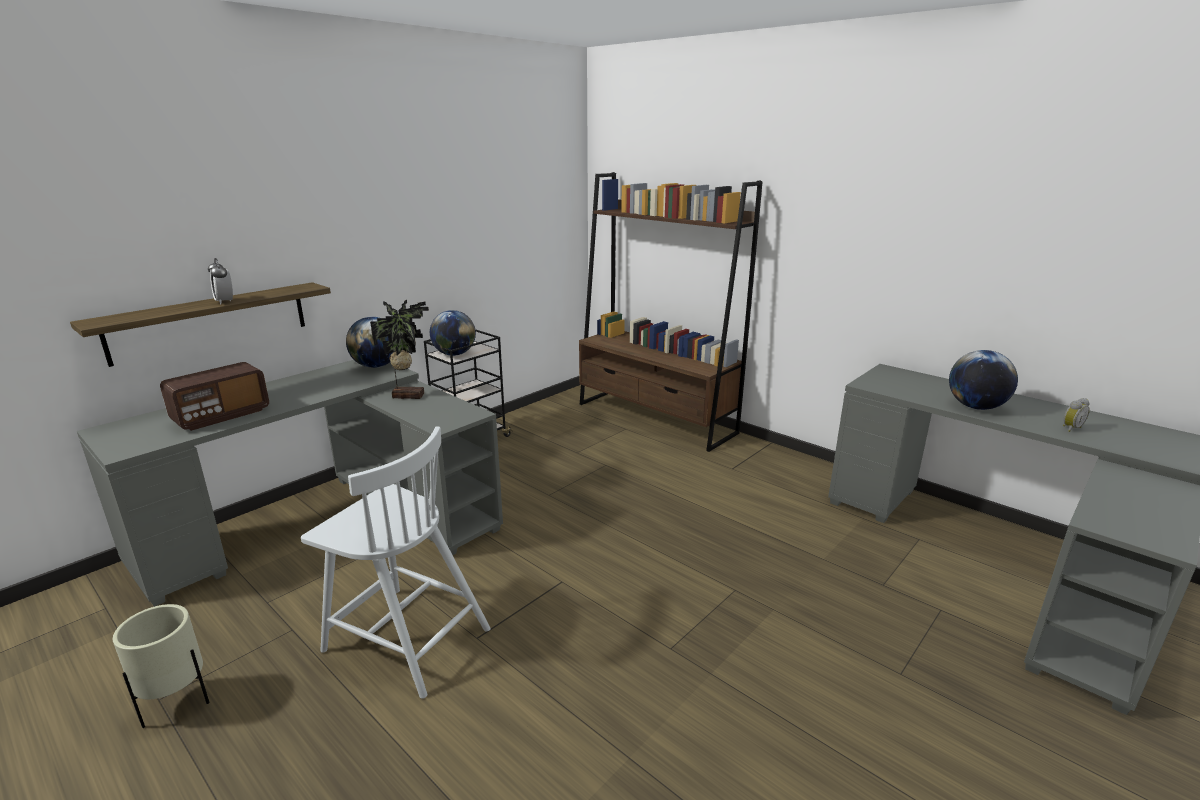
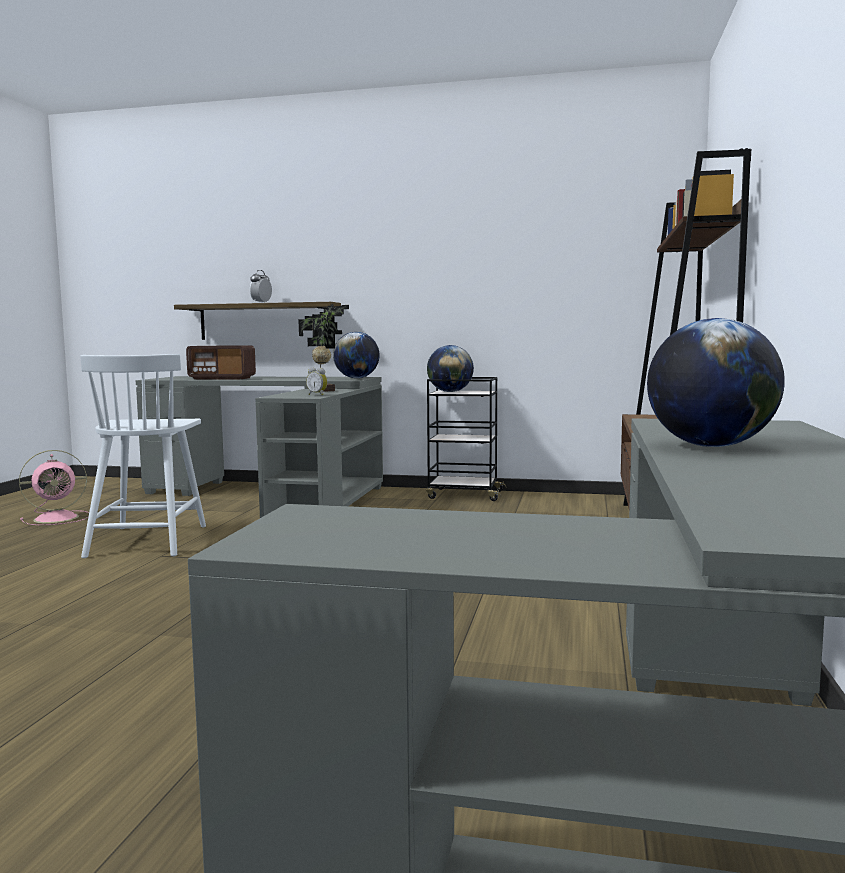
camera: 60 degrees right, 15 degrees down
beige planter [113,604,210,728] -> pink fan [19,450,89,525]
alarm clock [1063,398,1090,432] -> alarm clock moved to [306,368,328,395]

